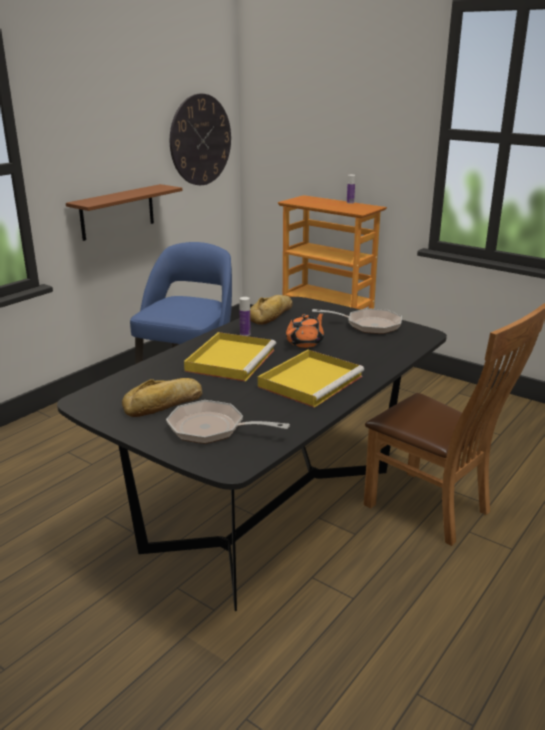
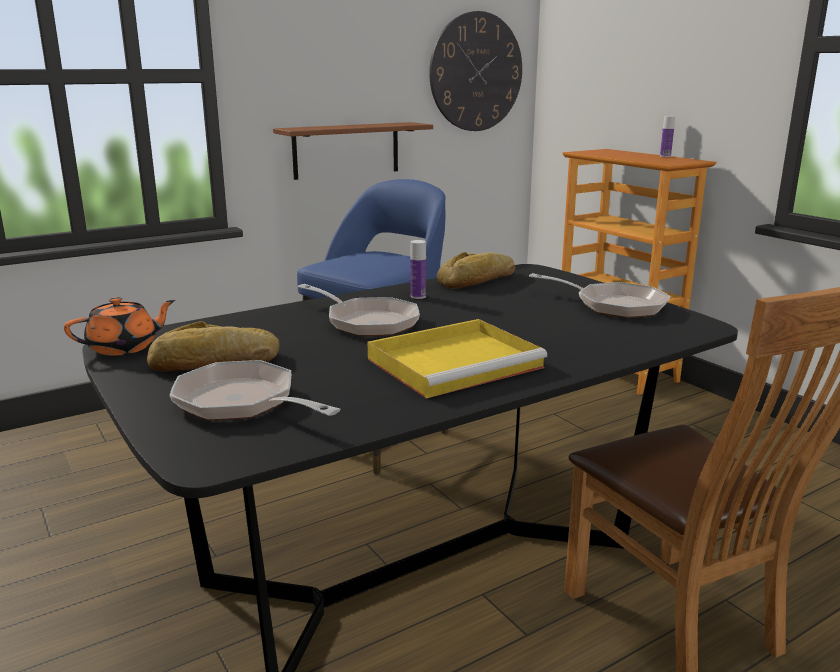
camera: 20 degrees right, 5 degrees down
yellow tray [184,332,276,382] -> frying pan [298,284,420,336]
orange teapot [286,312,324,348] -> orange teapot moved to [64,297,176,356]

